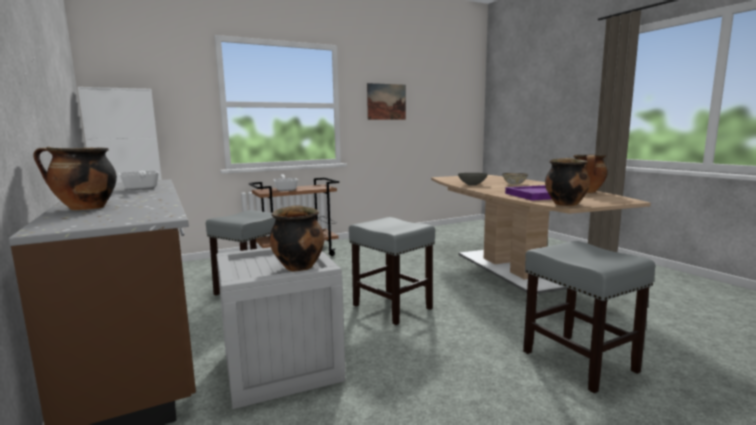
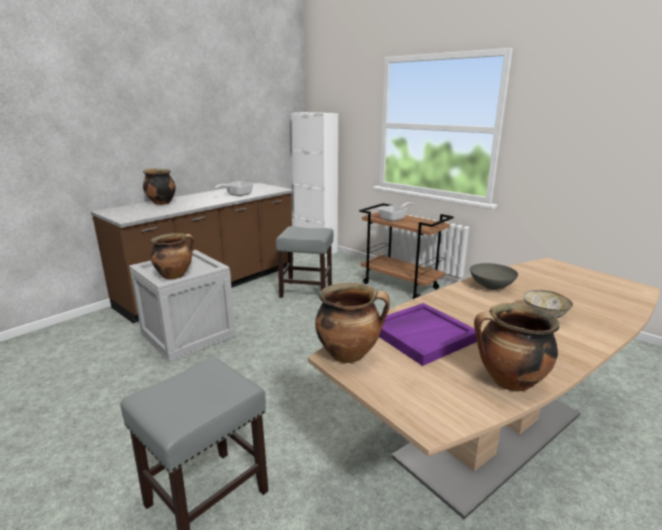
camera: 70 degrees right, 10 degrees up
grey stool [349,217,435,325] -> none
picture [367,83,406,120] -> none

